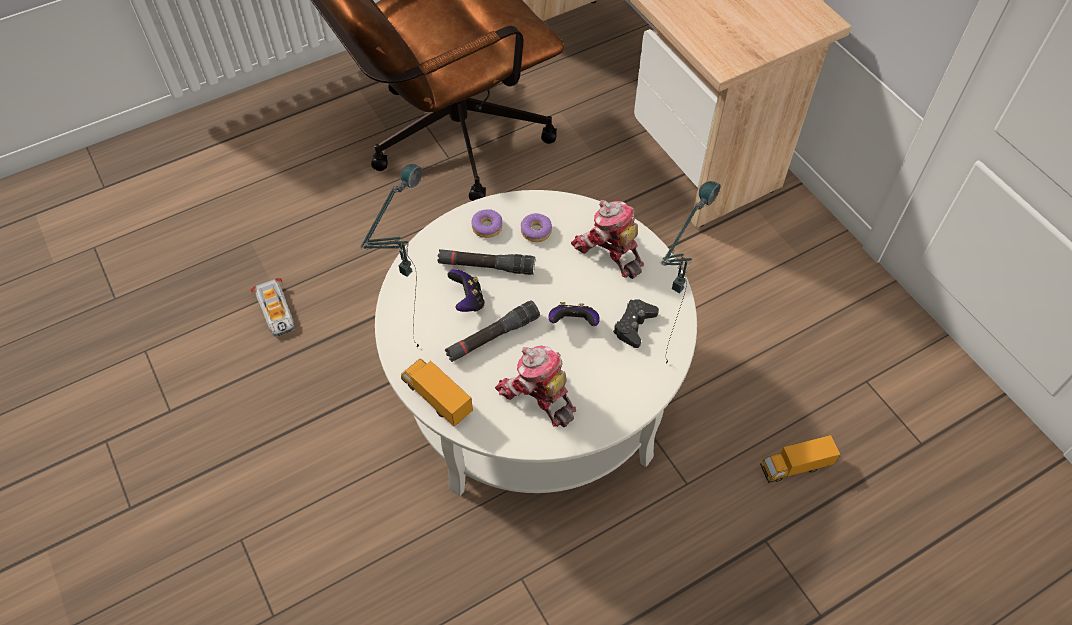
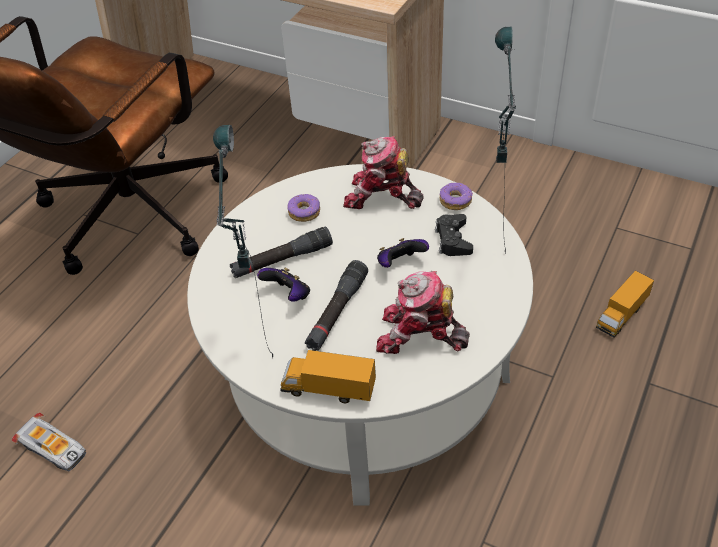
camera: 30 degrees left, 10 degrees down
donut [472,209,502,238] -> donut moved to [440,183,473,210]

